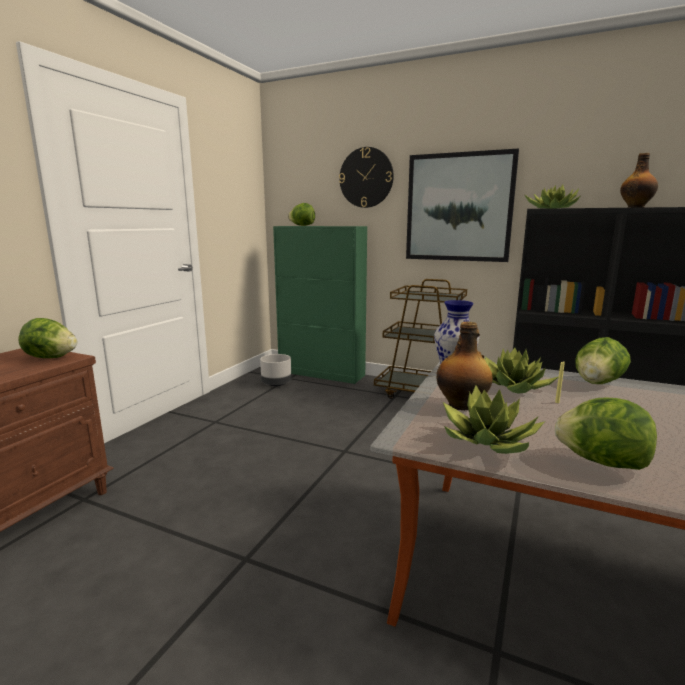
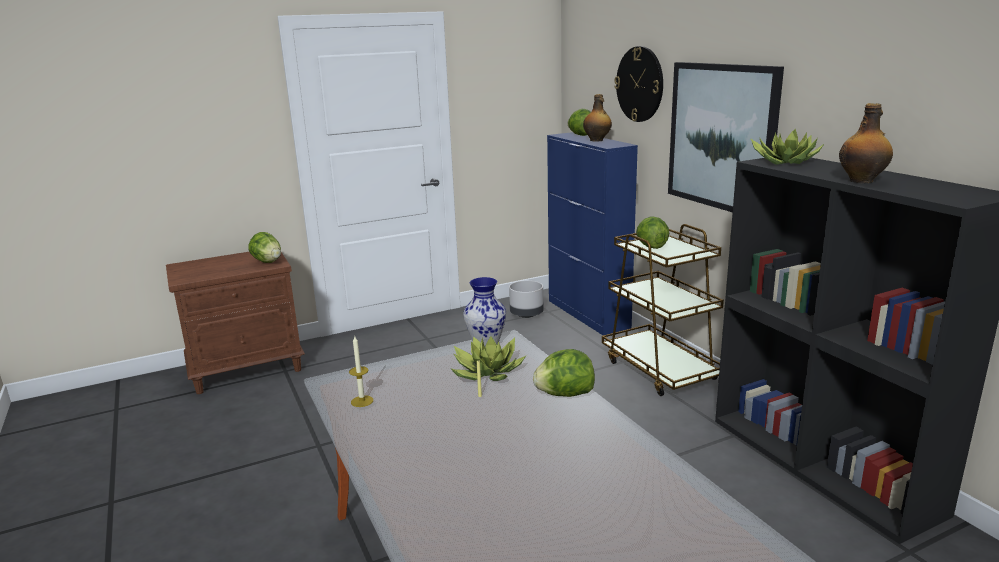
camera: 40 degrees right, 5 degrees up
green cabinet [273,226,367,384] -> blue cabinet [547,132,638,335]
bottle [436,321,493,410] -> bottle moved to [583,94,612,142]
potted plant [443,385,545,454] -> candle [349,335,373,407]
lettuce [555,398,657,470] -> lettuce moved to [636,216,669,249]

